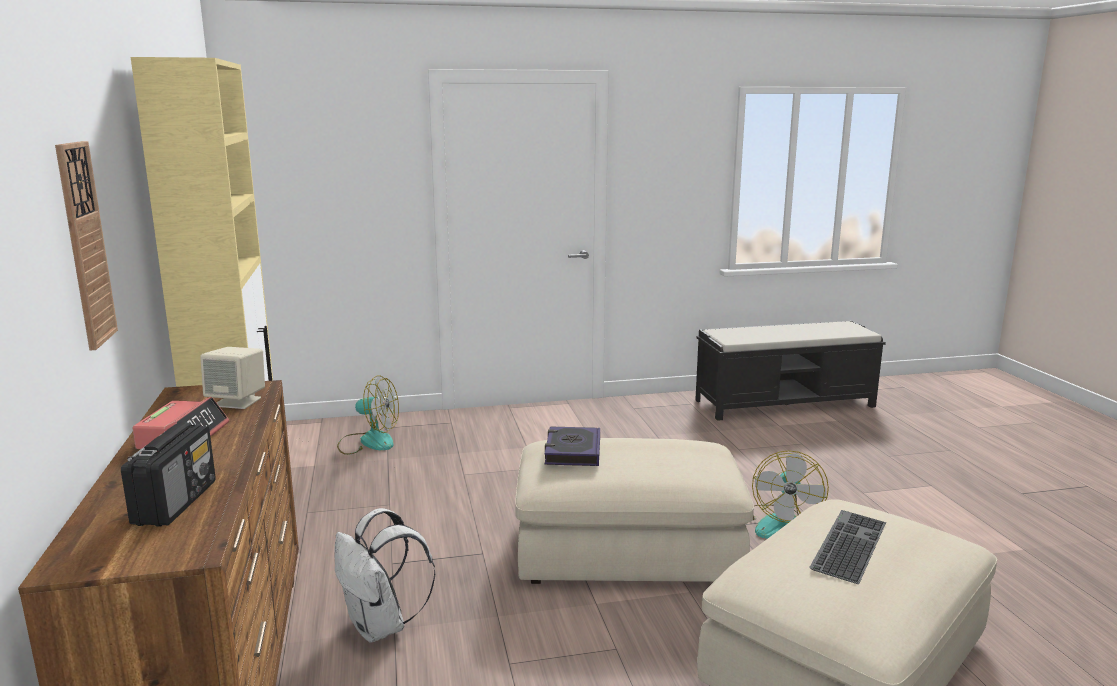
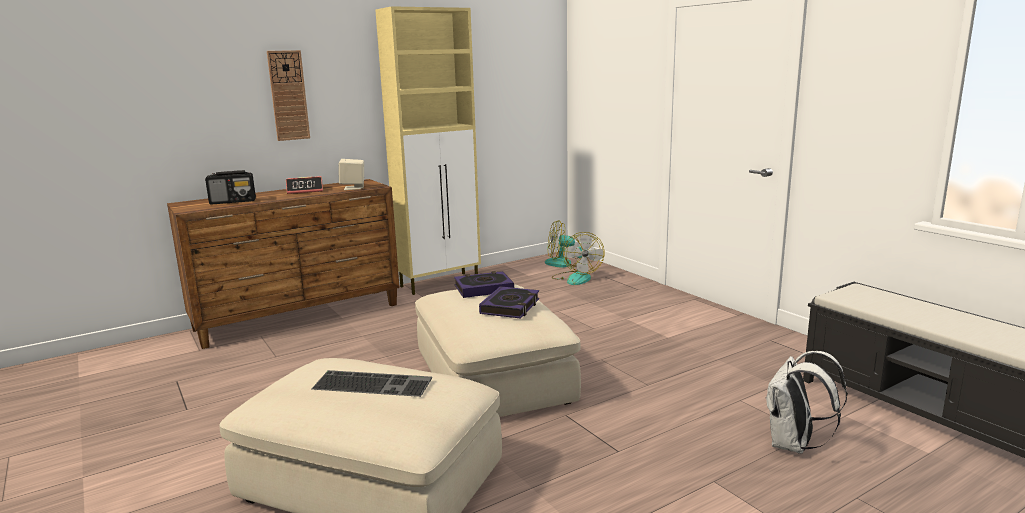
camera: 70 degrees right, 0 degrees up
white backpack [334,508,435,643] -> white backpack moved to [765,351,848,454]
fan [752,450,829,539] -> fan moved to [545,220,577,268]
none -> book [479,286,539,318]

